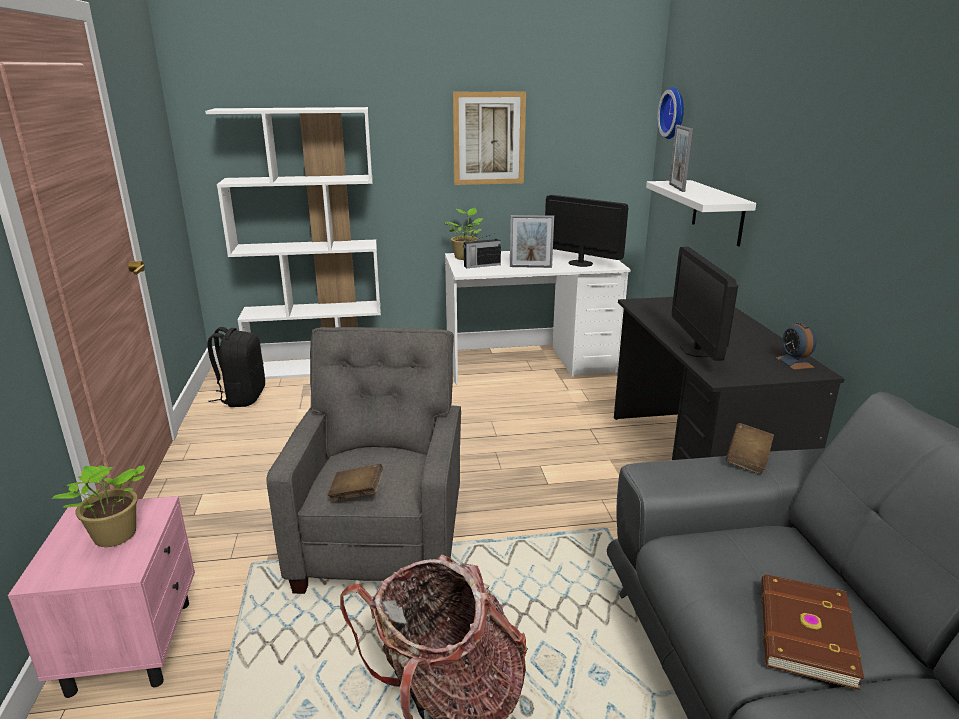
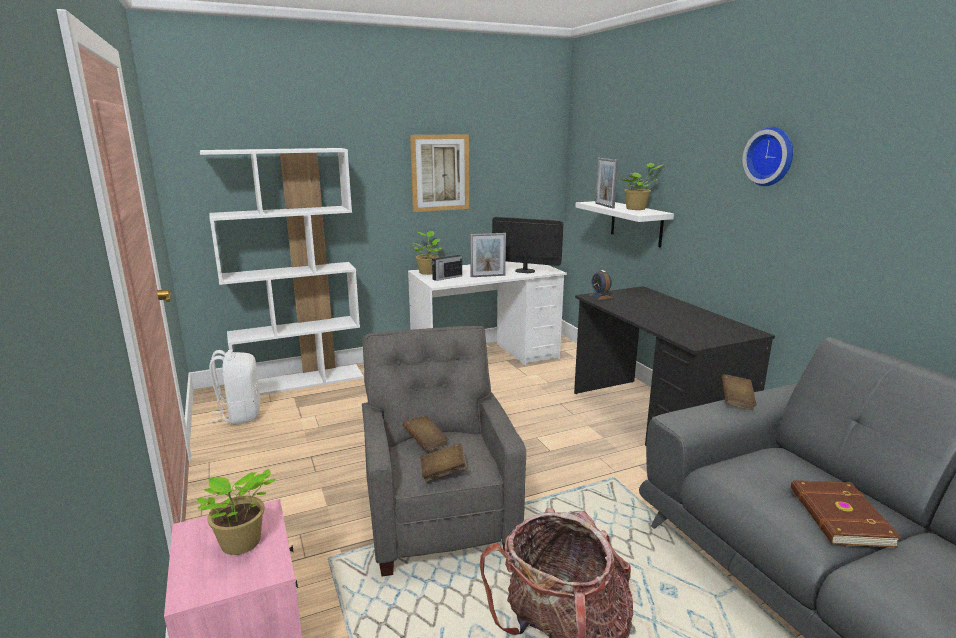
camera: 15 degrees left, 5 degrees down
black backpack [207,327,265,407] -> white backpack [209,350,261,425]
wall clock [657,87,684,139] -> wall clock moved to [743,127,793,186]
monitor [672,247,738,361] -> none
alarm clock [776,322,817,370] -> alarm clock moved to [589,270,612,300]
none -> brown book [402,416,449,451]
none -> potted plant [620,163,664,210]

